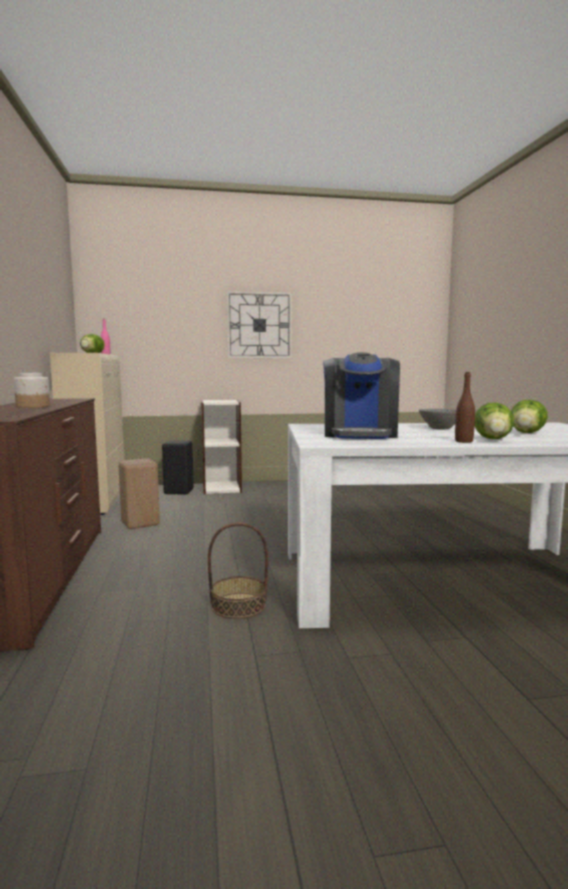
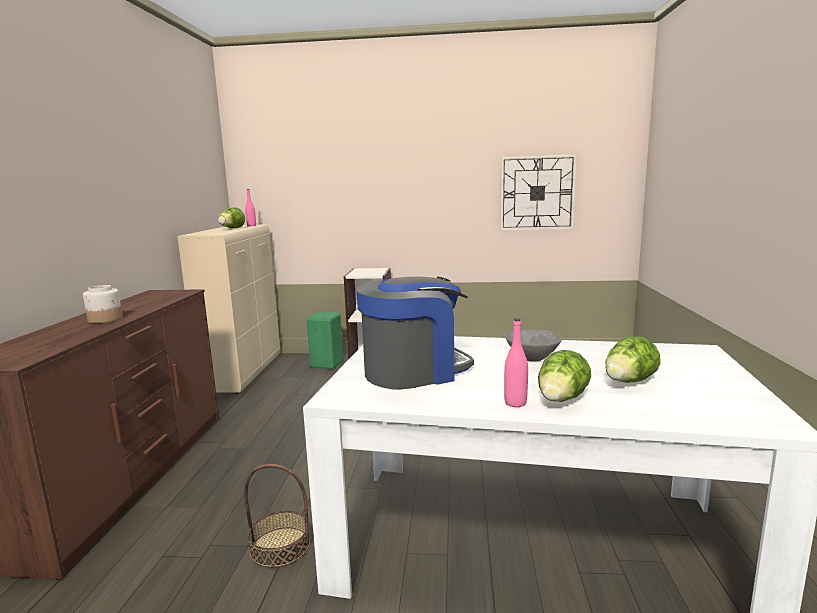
camera: 15 degrees right, 5 degrees up
beige stool [118,458,160,529] -> none
black stool [162,440,194,494] -> green stool [307,312,343,369]
wall clock [227,291,292,358] -> wall clock moved to [500,154,577,231]
coffee machine [323,352,400,439] -> coffee machine turned 135 degrees counterclockwise [357,276,474,390]
brown bottle [455,372,475,443] -> pink bottle [504,318,528,407]

